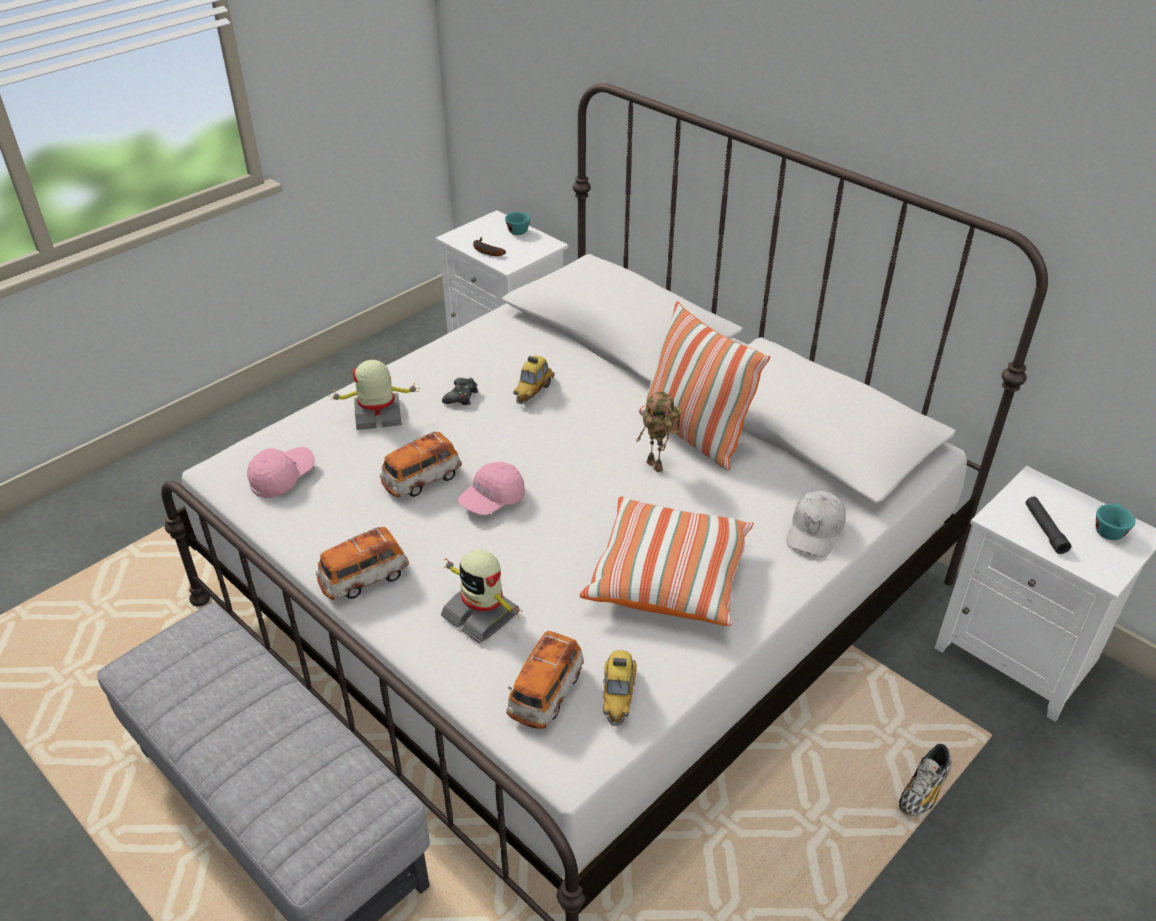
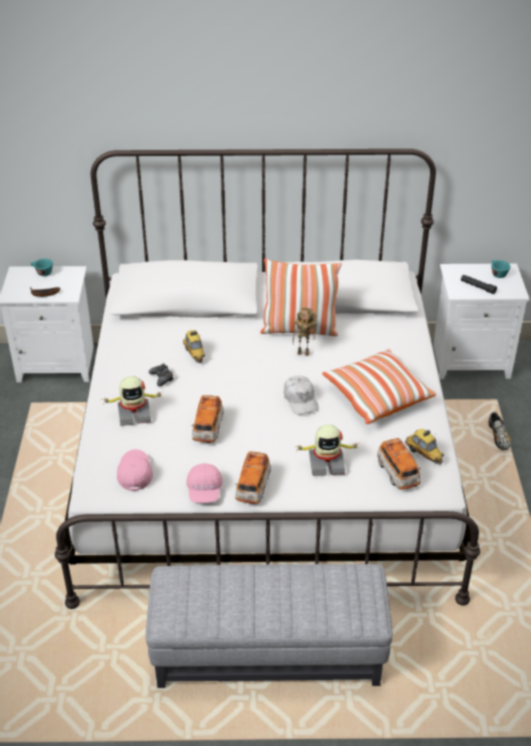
camera: 45 degrees left, 0 degrees up
toy robot [331,360,420,430] -> toy robot turned 135 degrees counterclockwise [103,376,163,426]
pink cap [458,462,525,515] -> pink cap moved to [187,463,223,503]
white cap [786,491,846,557] -> white cap moved to [284,376,319,415]

